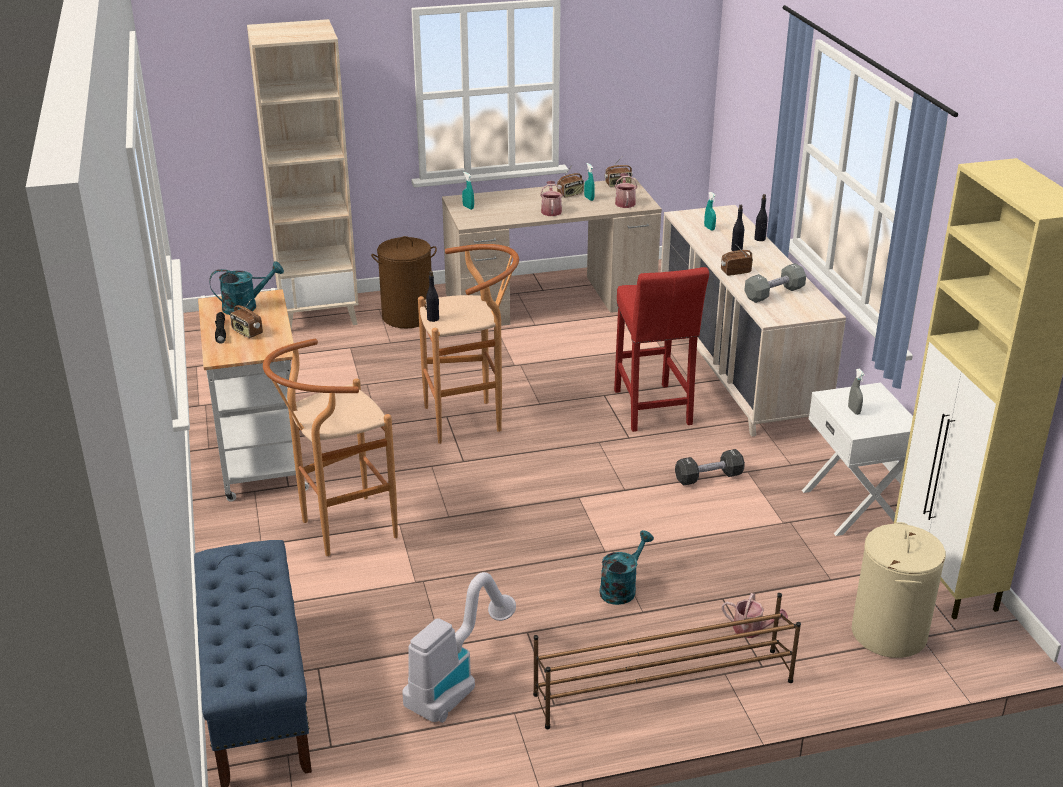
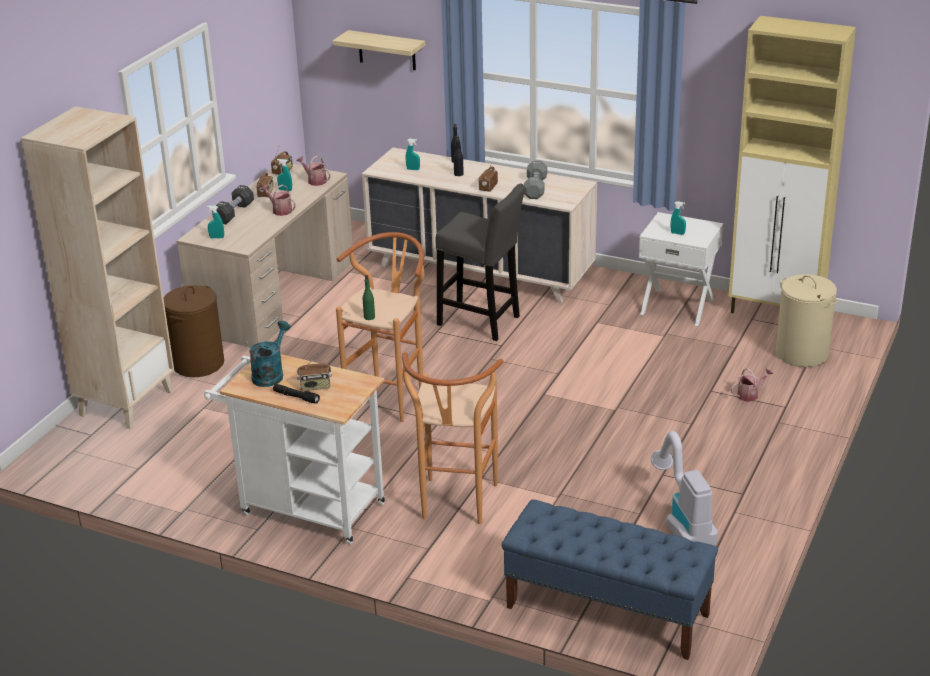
camera: 50 degrees left, 0 degrees up
black bottle [426,271,439,322] -> green bottle [363,275,375,320]
brown shoe rack [533,593,801,729] -> none
turquoise watering can [600,530,654,605] -> none
red stool [614,267,709,432] -> grey stool [435,184,525,341]
black dumbbell [675,449,745,486] -> black dumbbell moved to [212,185,254,224]
grey spray bottle [848,369,865,415] -> turquoise spray bottle [671,201,686,235]
none -> shelf [333,30,425,70]

